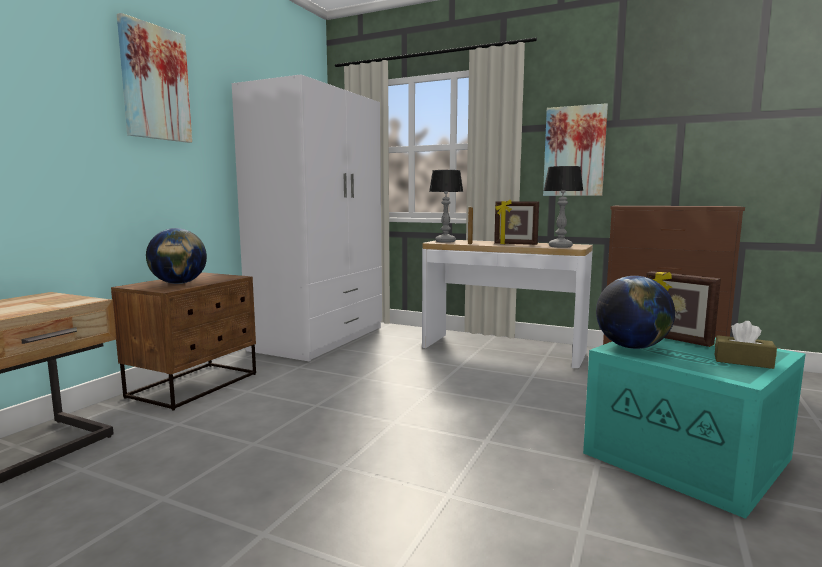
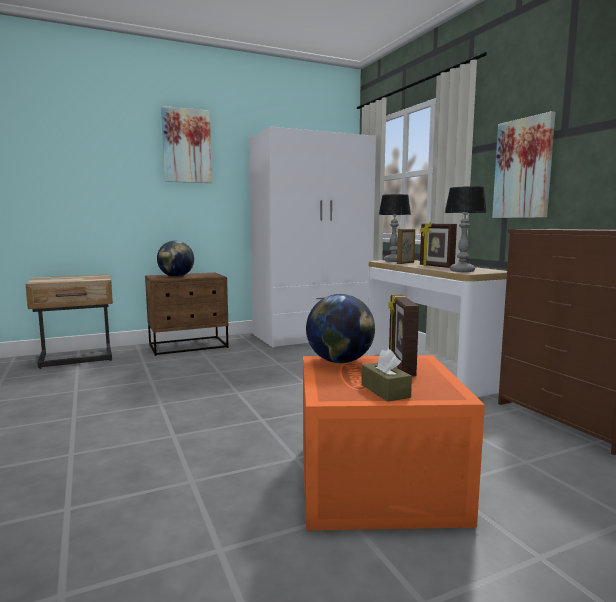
camera: 40 degrees right, 0 degrees up
turquoise storage box [583,337,805,519] -> orange storage box [303,355,485,531]

